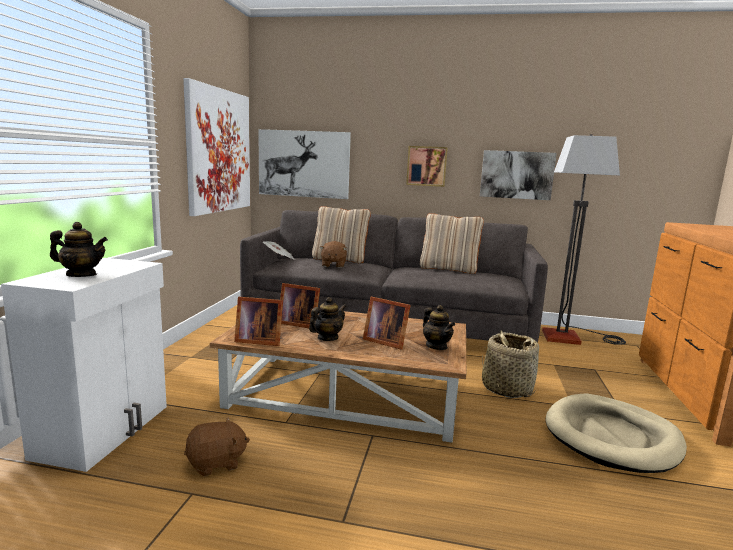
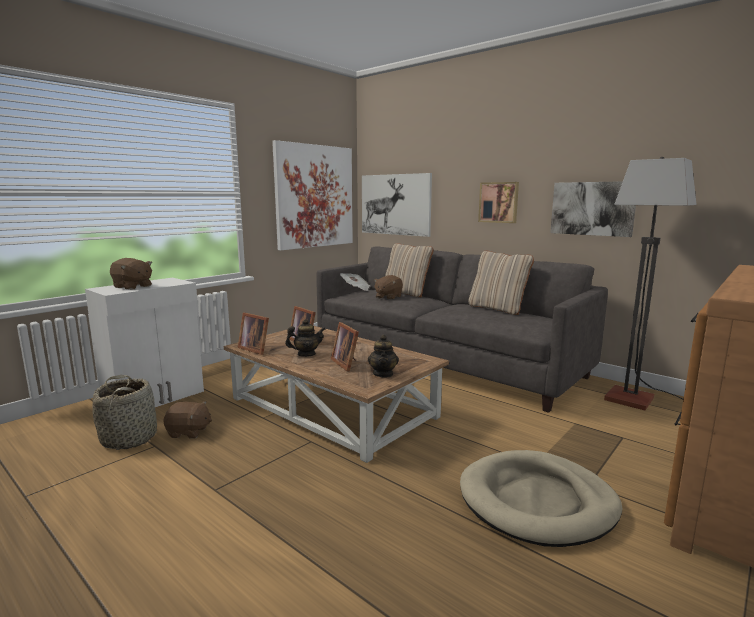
camera: 30 degrees right, 0 degrees up
teapot [50,222,108,277] -> brown plush toy [110,258,152,290]
basket [482,330,539,398] -> basket moved to [92,375,157,450]

